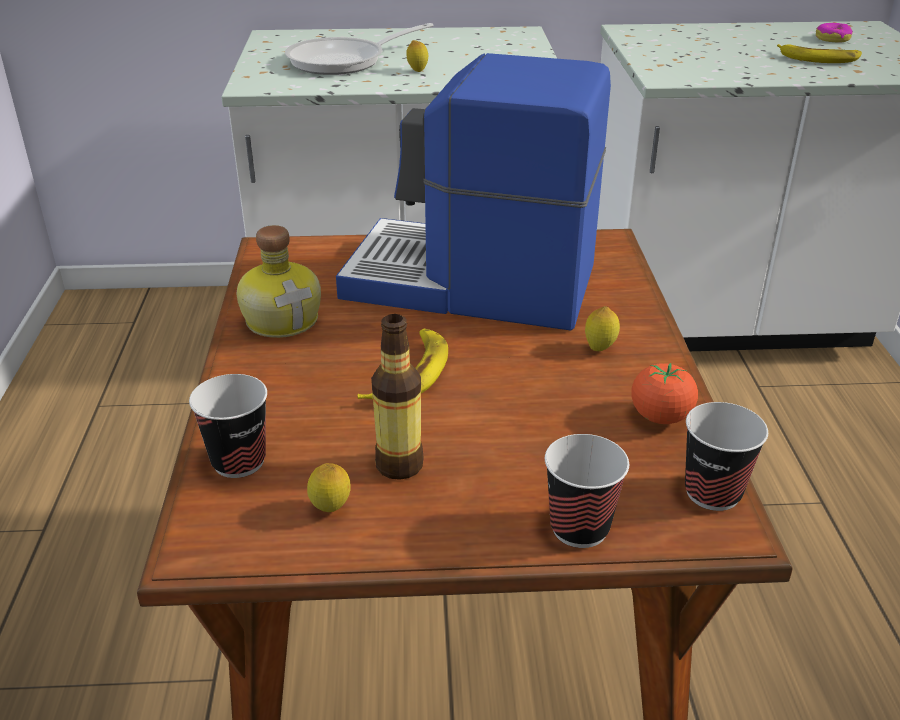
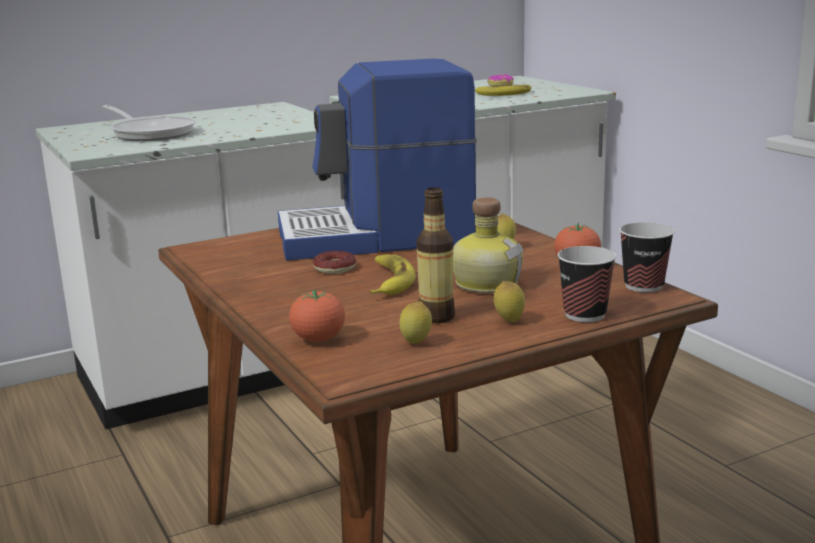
camera: 25 degrees left, 15 degrees down
cup [189,374,267,478] -> tomato [289,289,345,342]
bottle [237,225,321,338] -> bottle moved to [453,197,524,293]
frying pan [285,23,434,75] -> frying pan turned 75 degrees counterclockwise [102,105,197,141]
lemon [406,40,428,72] -> lemon moved to [494,281,525,322]
none -> donut [313,251,356,274]

